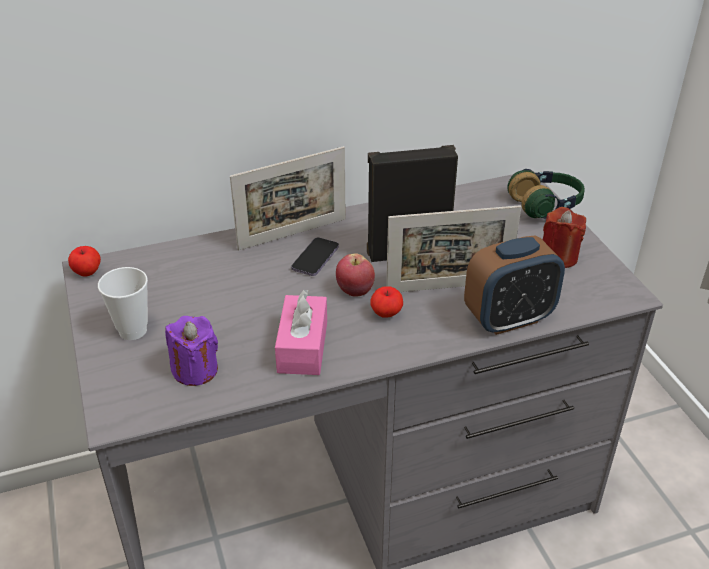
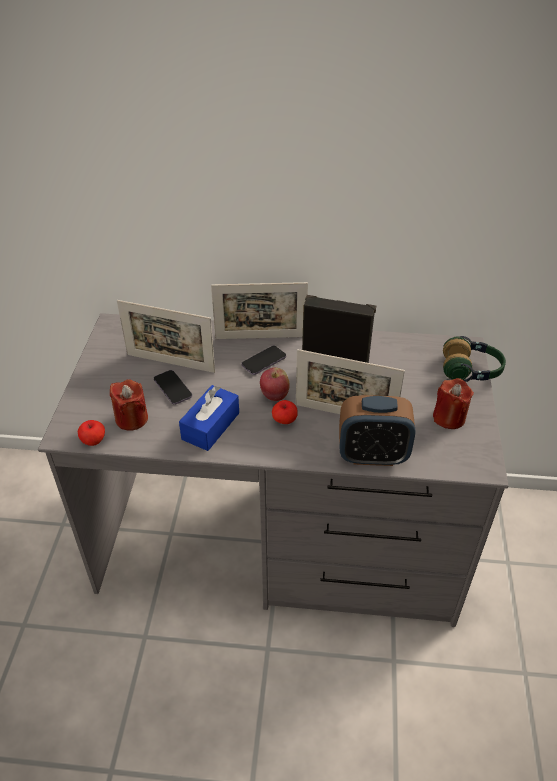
camera: 25 degrees right, 5 degrees up
apple [68,246,101,277] -> apple moved to [78,420,105,446]
cup [98,267,148,340] -> none
purple candle [165,316,218,386] -> red candle [110,379,148,431]
pink tissue box [275,290,327,375] -> blue tissue box [179,385,239,451]
none -> picture frame [117,300,215,373]
none -> phone [154,370,192,405]

